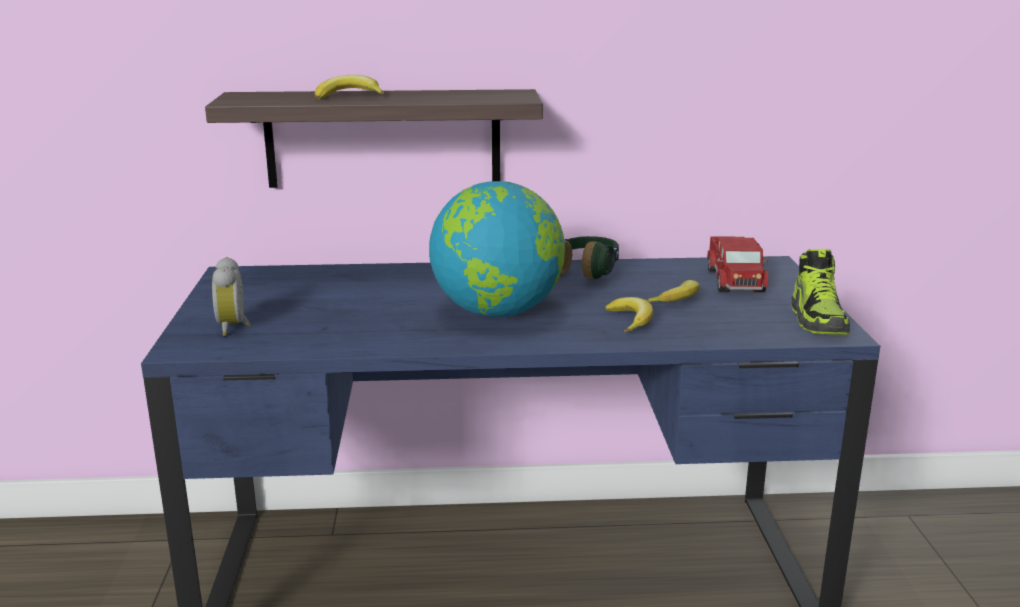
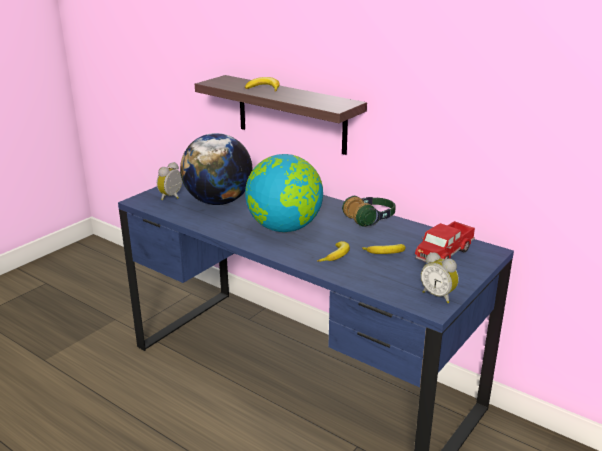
camera: 40 degrees right, 5 degrees up
shoe [791,249,850,335] -> alarm clock [421,252,459,303]
none -> globe [180,133,252,205]

